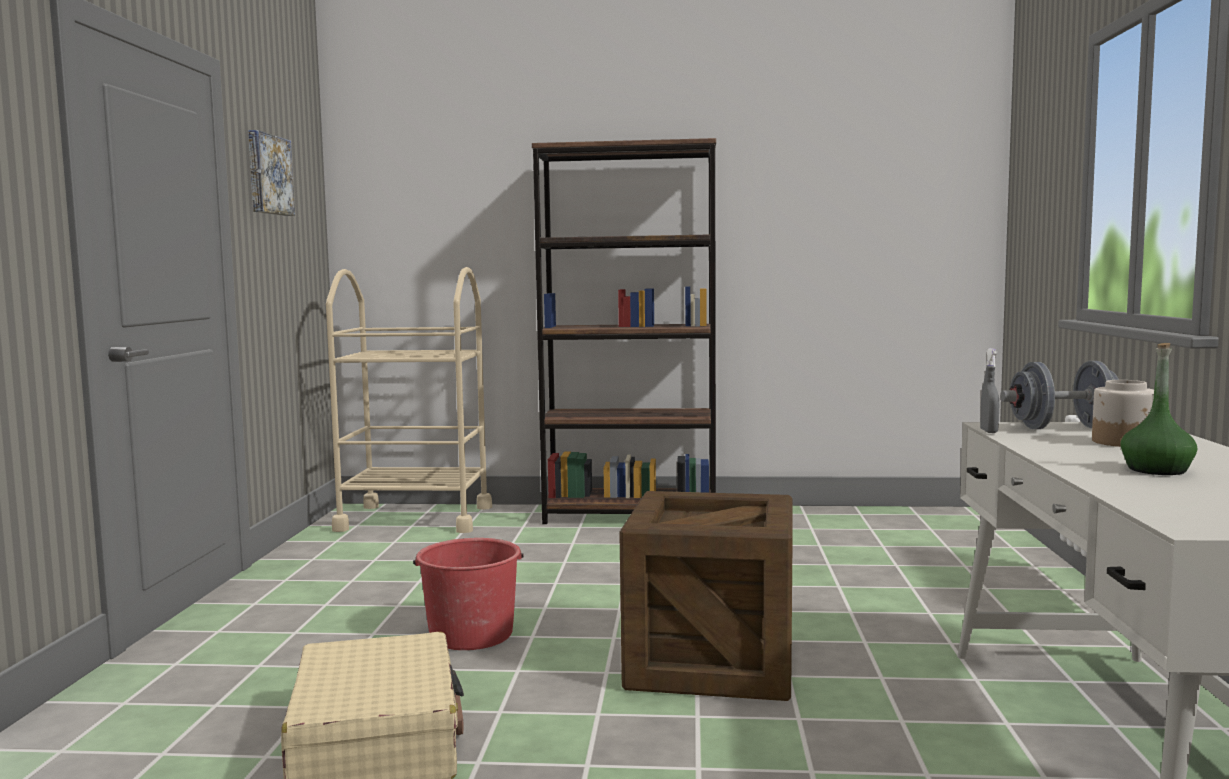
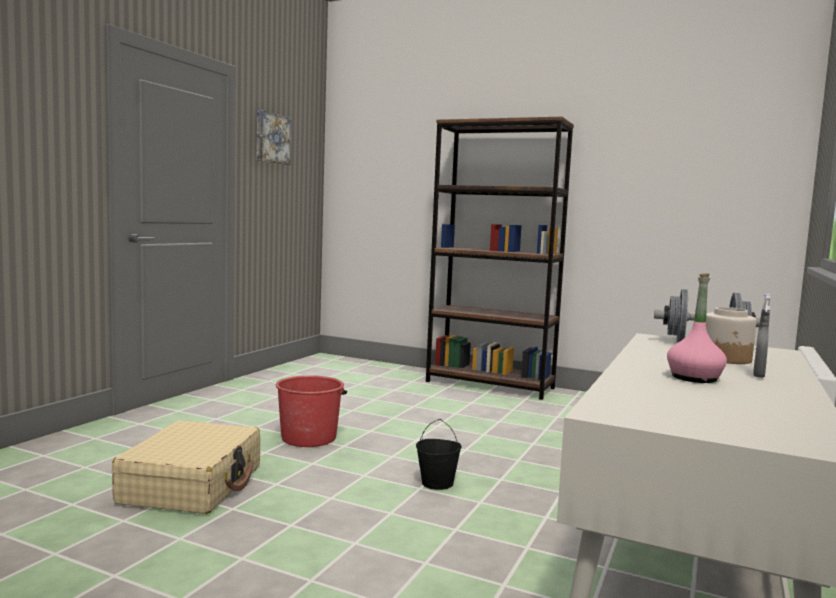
camera: 20 degrees right, 0 degrees up
beige cart [326,267,492,533] -> none
crate [619,491,793,701] -> black bucket [416,419,462,490]
grey spray bottle [980,348,999,433] -> grey spray bottle moved to [753,293,771,378]
green bottle [1120,343,1197,475] -> pink bottle [667,273,727,383]

